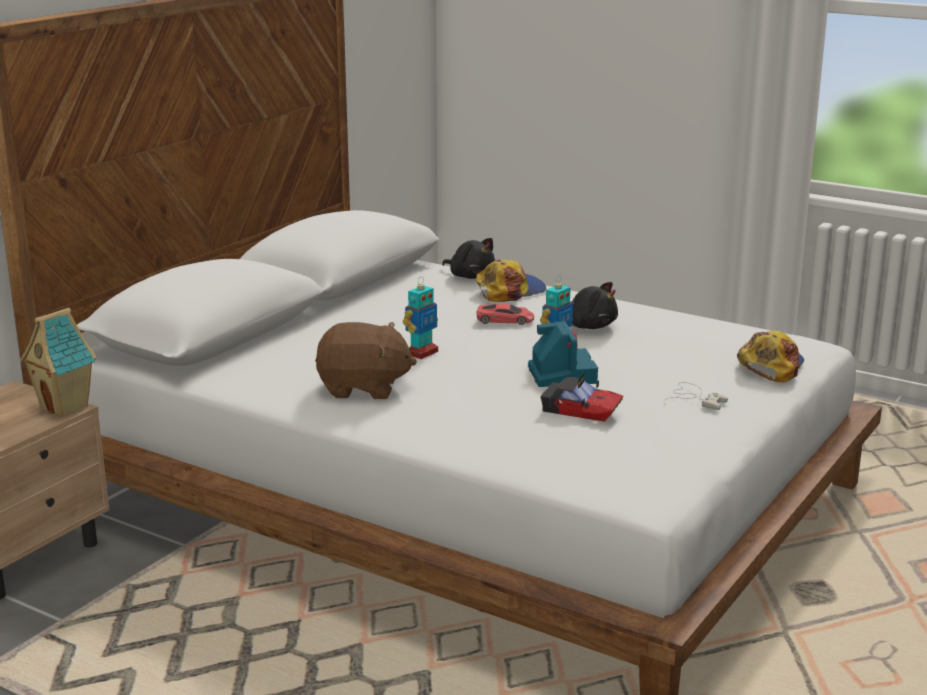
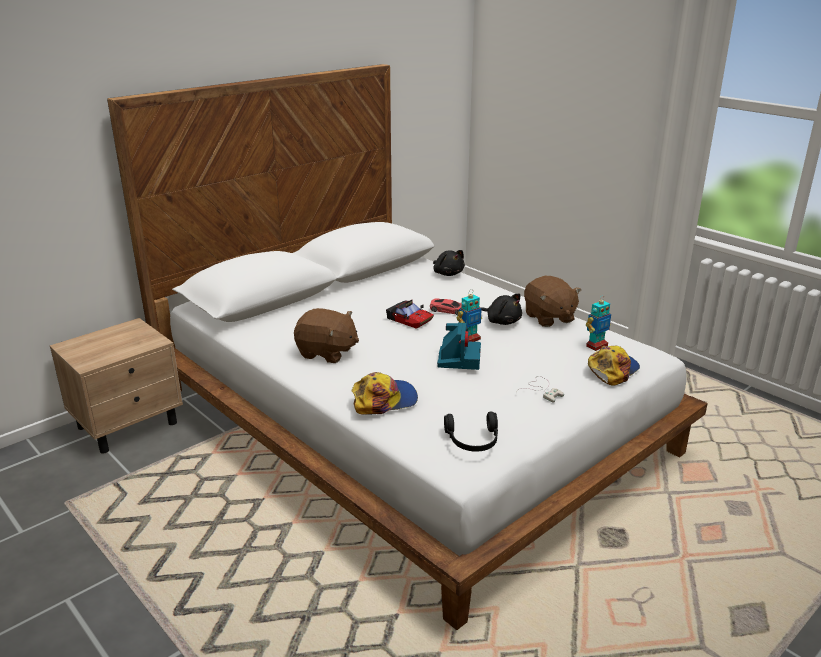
camera: 15 degrees right, 5 degrees up
toy house [20,308,97,417] -> none
toy robot [403,278,438,359] -> toy robot moved to [586,295,611,351]
cap [476,259,546,302] -> cap moved to [352,372,418,415]
toy car [540,374,623,422] -> toy car moved to [386,299,434,329]
none -> black headphones [444,411,498,452]
none -> brown plush toy [524,276,581,327]

